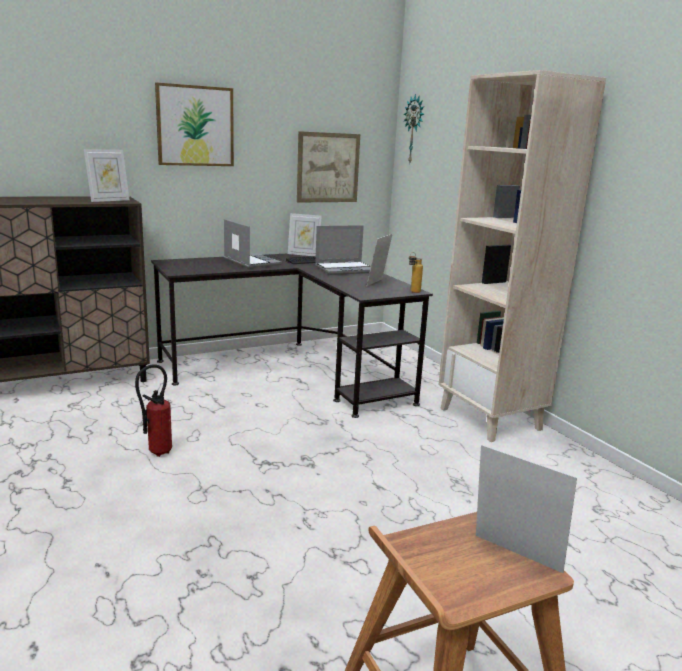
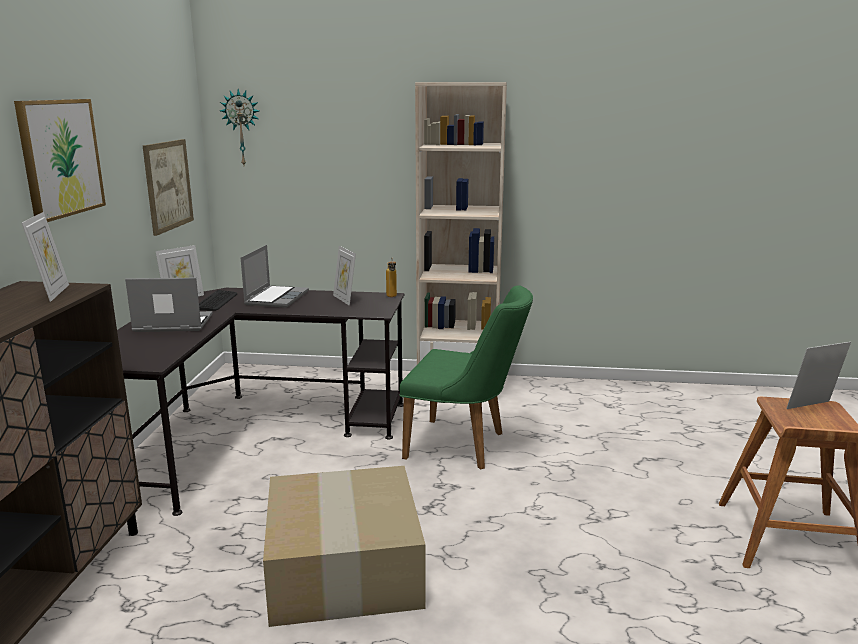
camera: 55 degrees left, 0 degrees up
fire extinguisher [135,365,172,457] -> cardboard box [263,466,426,627]
none -> green chair [399,285,533,470]

